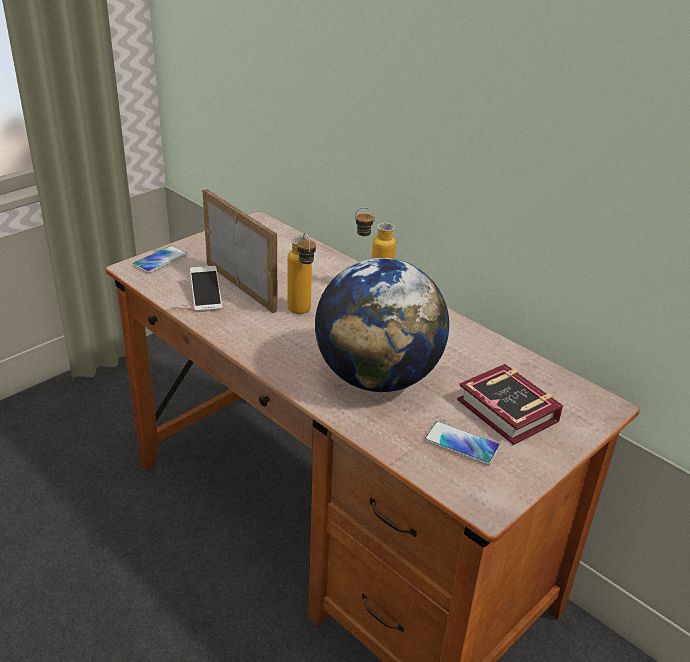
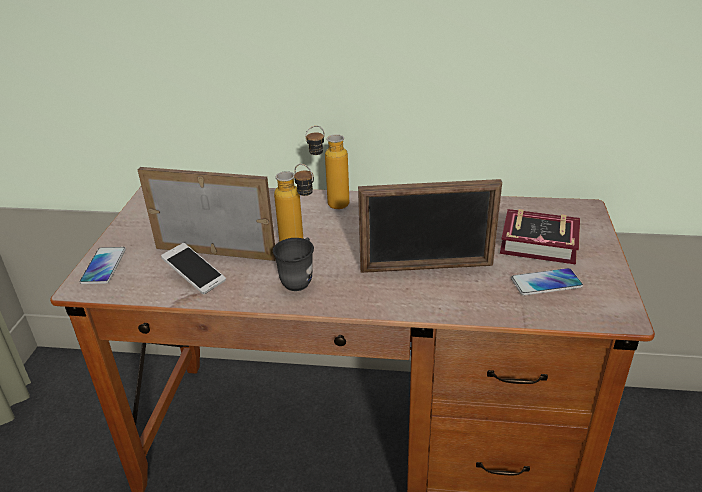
camera: 35 degrees left, 0 degrees up
globe [315,258,449,392] -> picture frame [358,179,502,273]
none -> grey mug [273,238,314,291]

